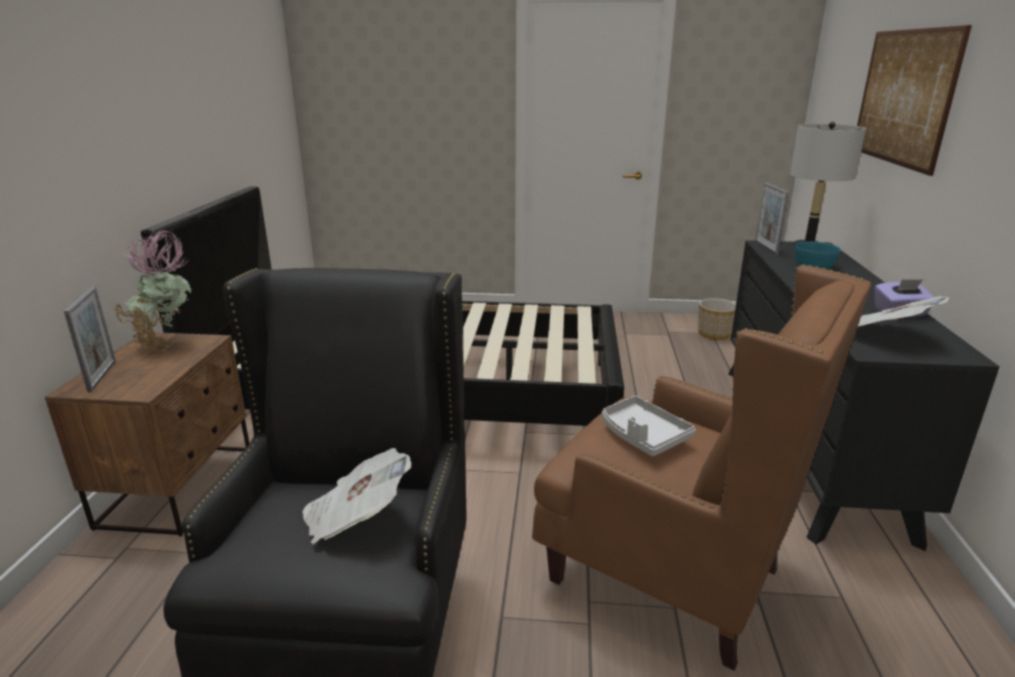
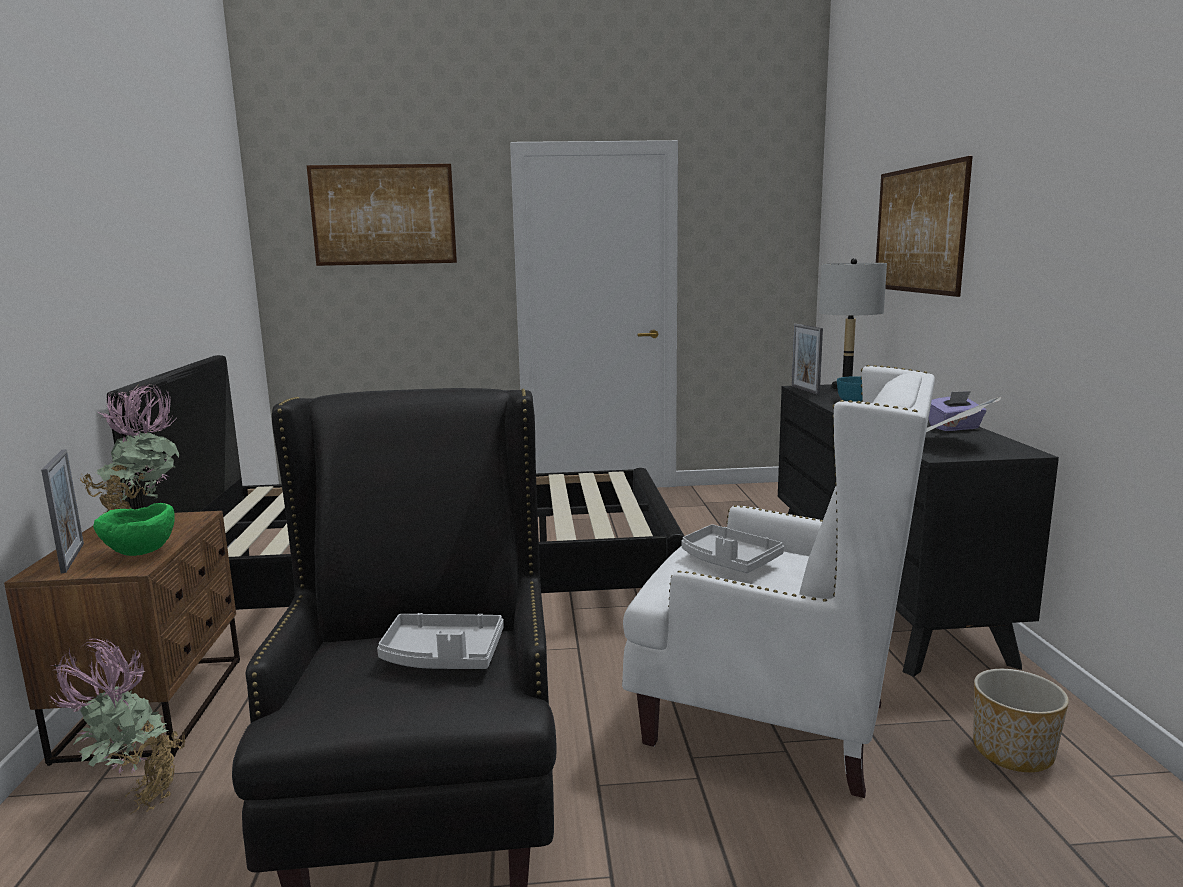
camera: 10 degrees left, 10 degrees down
newspaper [302,448,411,544] -> grey tray [377,613,504,669]
brown armchair [532,264,871,671] -> white armchair [622,365,935,798]
planter [698,298,736,340] -> planter moved to [973,669,1069,772]
none -> potted plant [48,637,185,813]
none -> green bowl [93,503,175,556]
none -> picture [307,164,457,266]

